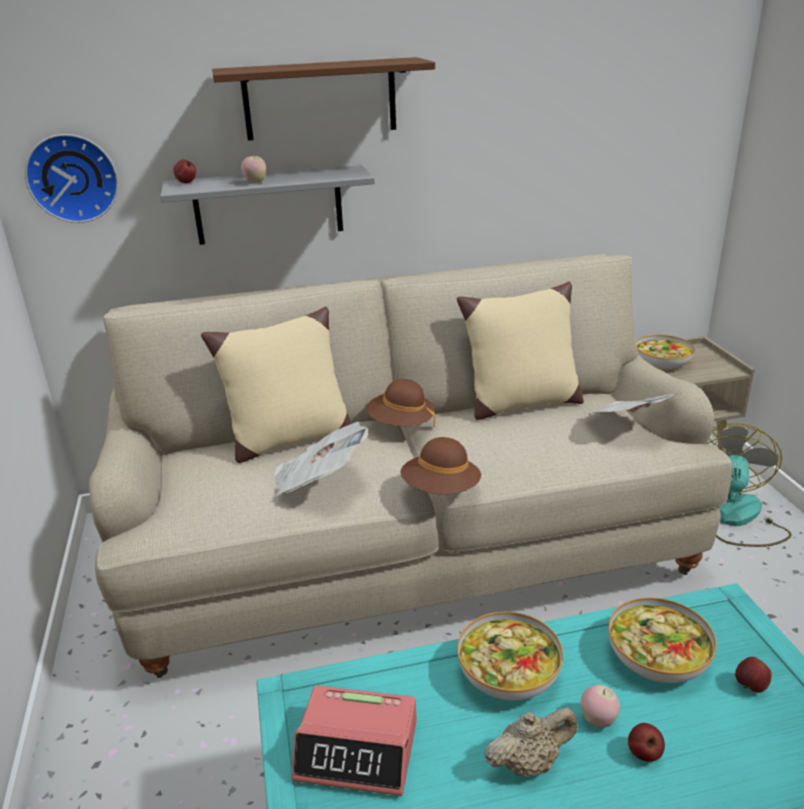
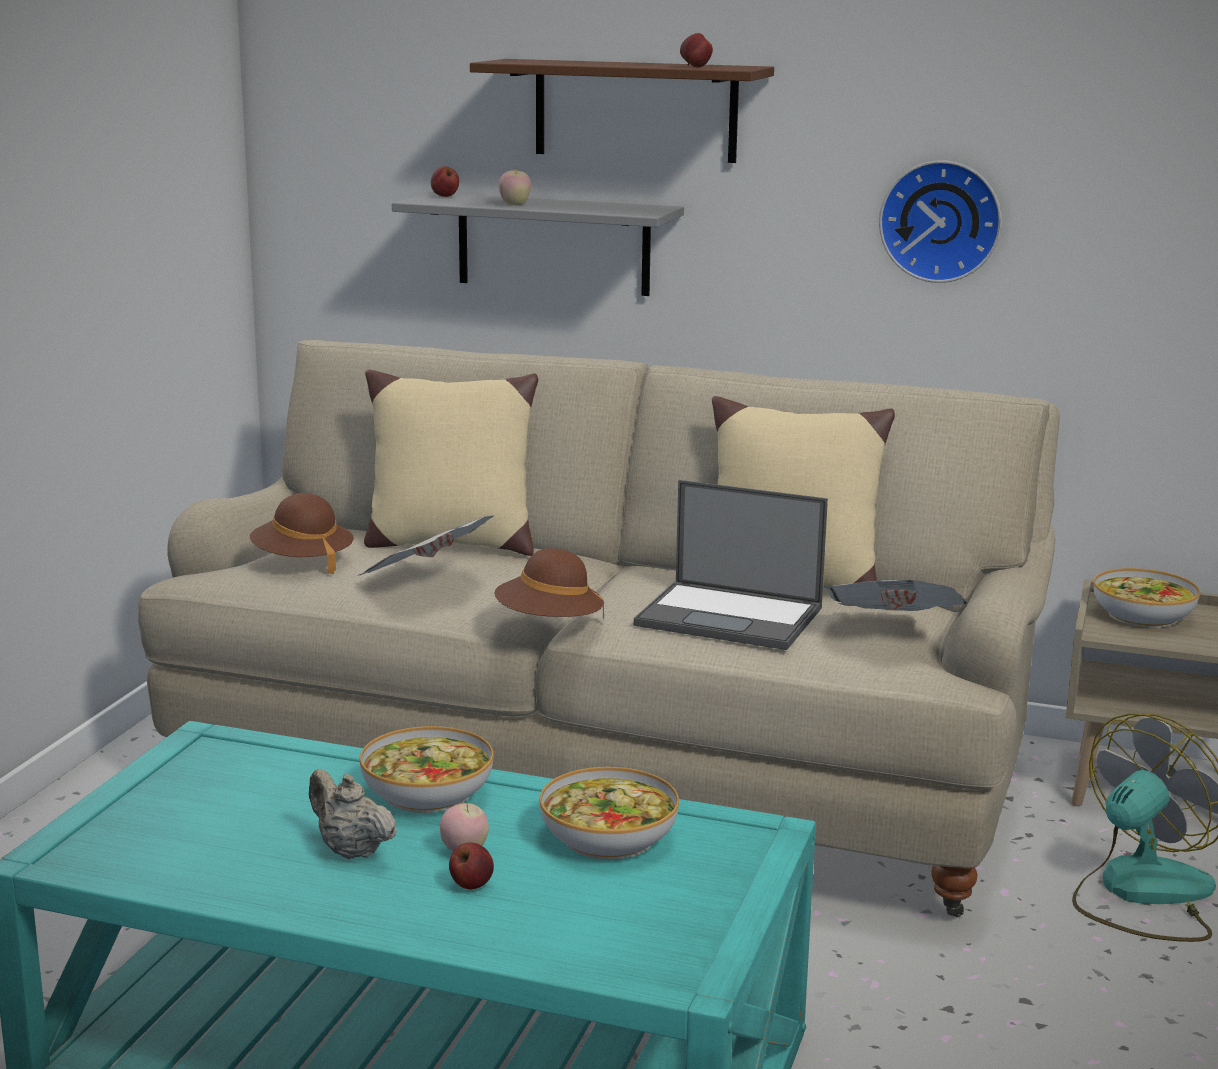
camera: 30 degrees right, 10 degrees down
wall clock [25,134,119,223] -> wall clock moved to [879,160,1002,283]
alarm clock [291,685,417,796] -> none
brown hat [367,379,435,427] -> brown hat moved to [250,493,354,574]
beige teapot [485,707,578,777] -> beige teapot turned 150 degrees counterclockwise [309,769,397,859]
apple [735,657,772,693] -> apple moved to [680,33,713,67]
none -> laptop [634,480,828,650]

